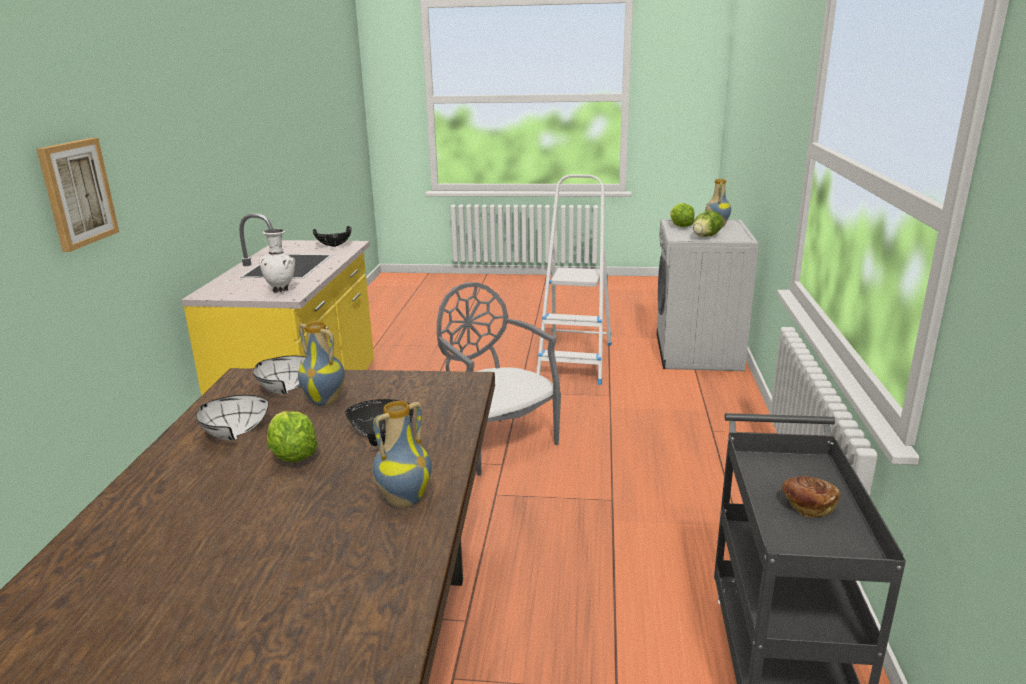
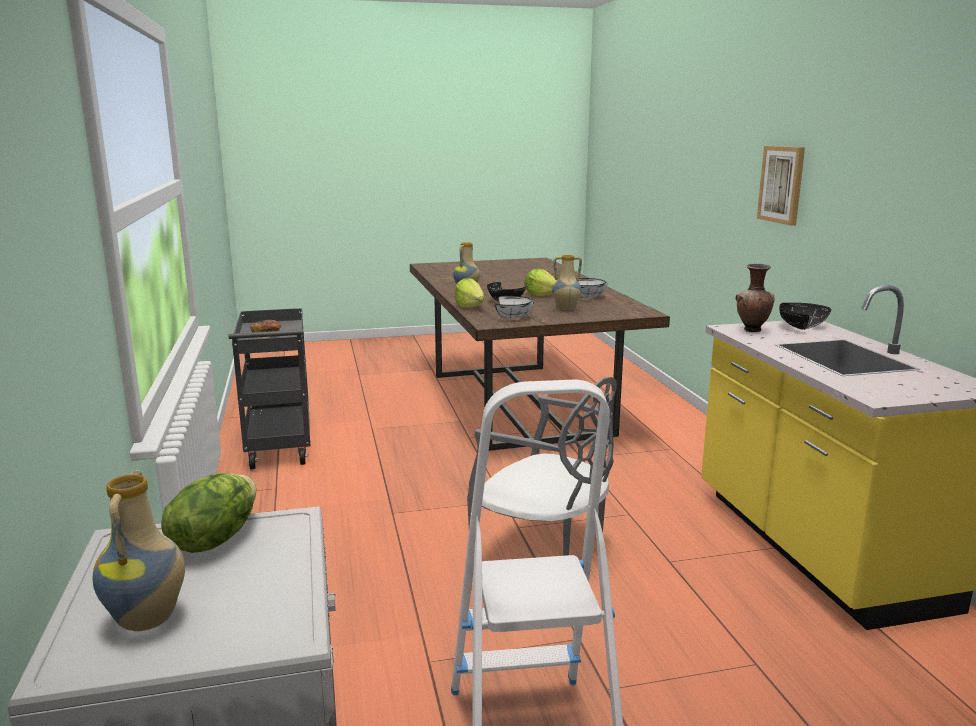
camera: 160 degrees right, 5 degrees down
white bowl [253,356,306,394] -> white bowl moved to [495,296,534,319]
white vase [260,229,295,294] -> brown vase [736,264,775,332]
black bowl [313,226,352,247] -> black bowl moved to [779,303,831,330]
lettuce [670,203,695,227] -> lettuce moved to [454,278,484,308]

